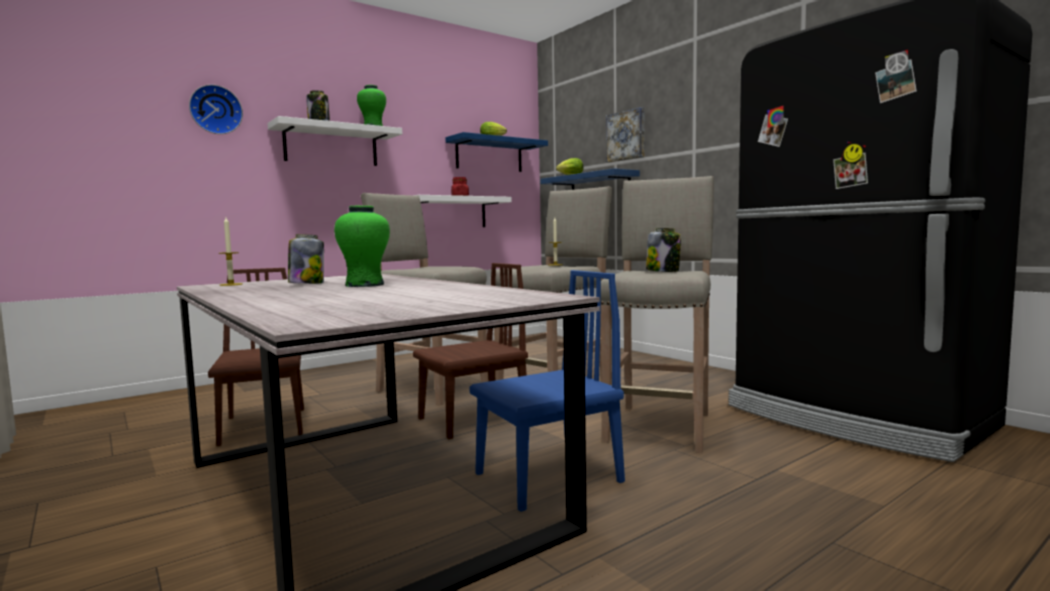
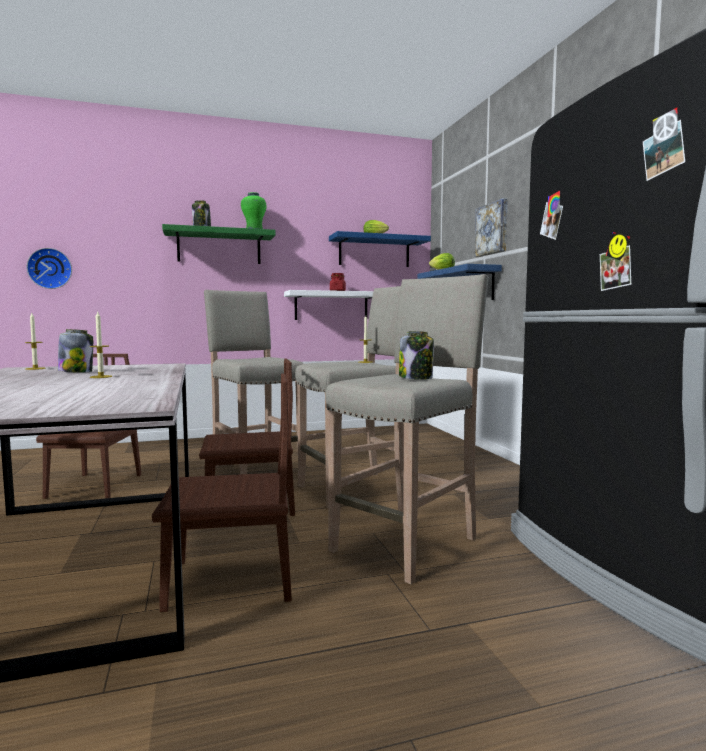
camera: 20 degrees right, 0 degrees up
wall clock [189,84,243,134] -> wall clock moved to [27,248,72,289]
white shelf [267,116,402,166] -> green shelf [162,224,276,264]
green vase [334,206,390,287] -> candle [90,312,112,378]
blue chair [469,270,625,512] -> brown chair [152,374,292,612]

